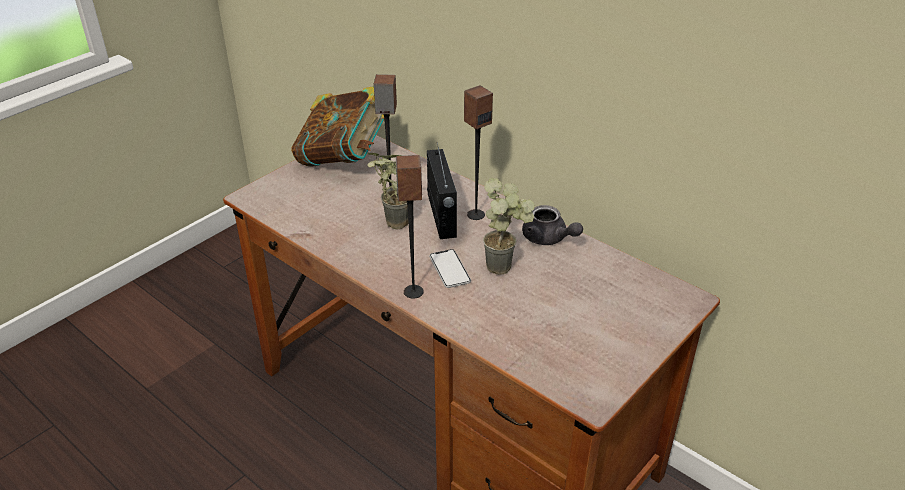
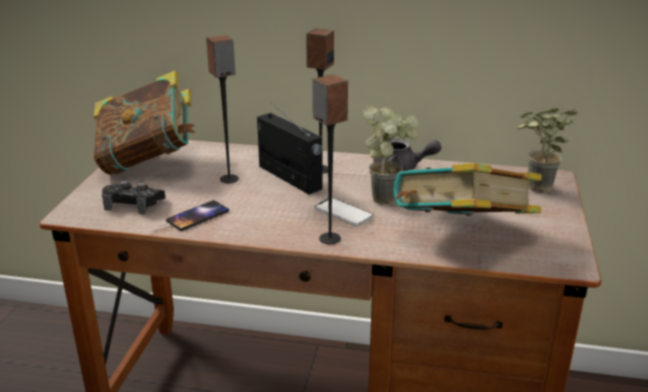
camera: 30 degrees left, 10 degrees down
potted plant [367,153,409,229] -> potted plant moved to [517,108,578,193]
none -> black game controller [102,181,165,215]
none -> phone [166,200,229,231]
none -> book [393,163,541,216]

